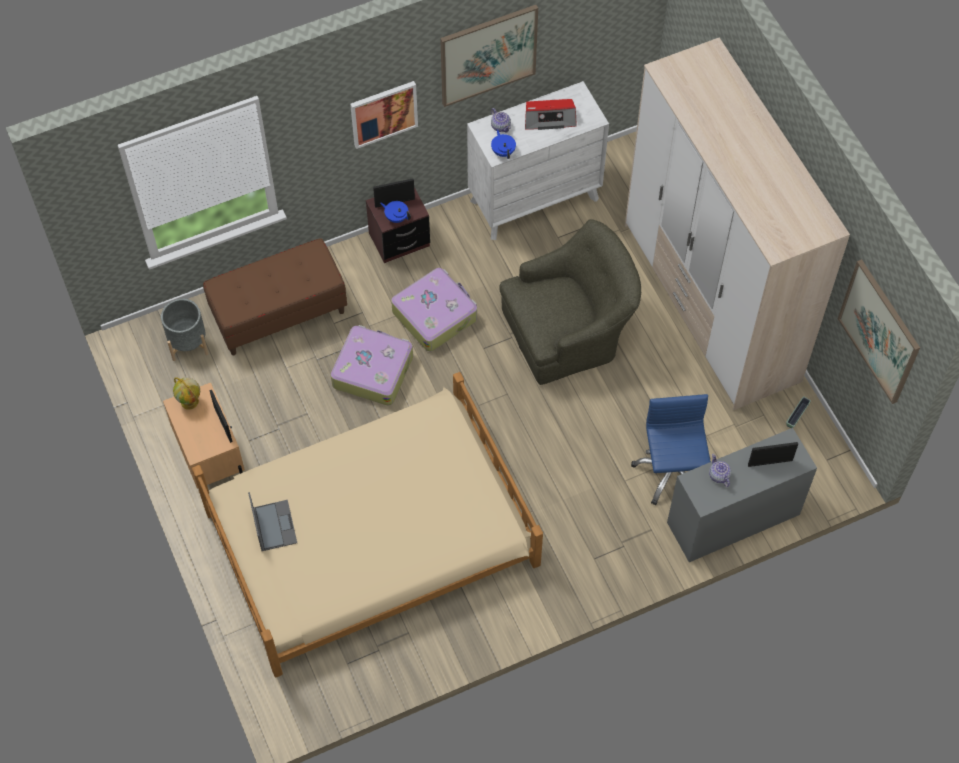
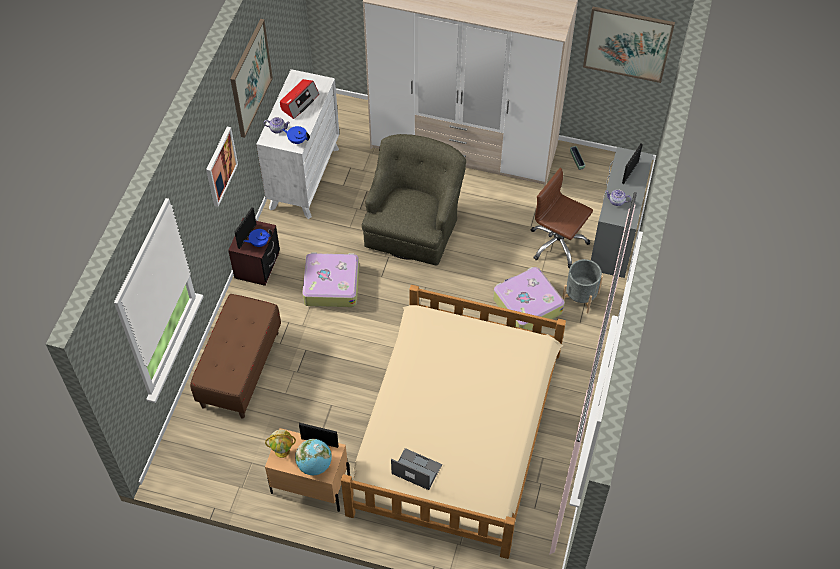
camera: 50 degrees left, 5 degrees down
grey planter [161,299,208,361] -> grey planter moved to [562,259,603,314]
suitcase [331,325,413,406] -> suitcase moved to [493,267,565,330]
blue office chair [631,394,711,505] -> brown office chair [531,168,593,268]
none -> globe [295,439,332,475]

